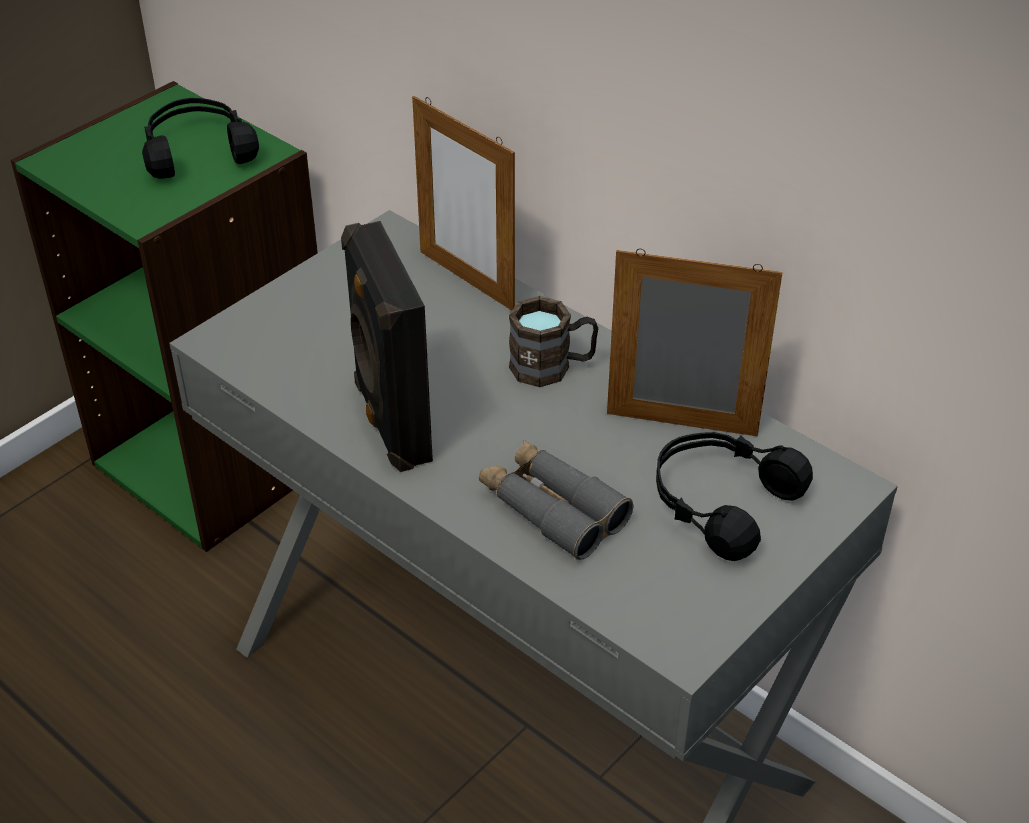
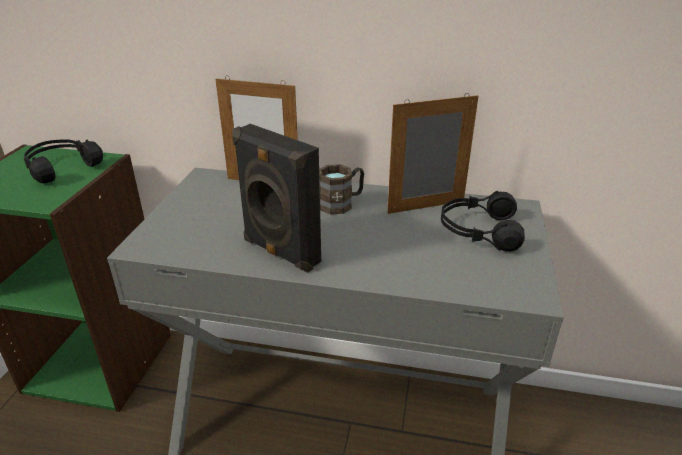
camera: 30 degrees left, 10 degrees down
grey binoculars [479,440,633,560] -> none

